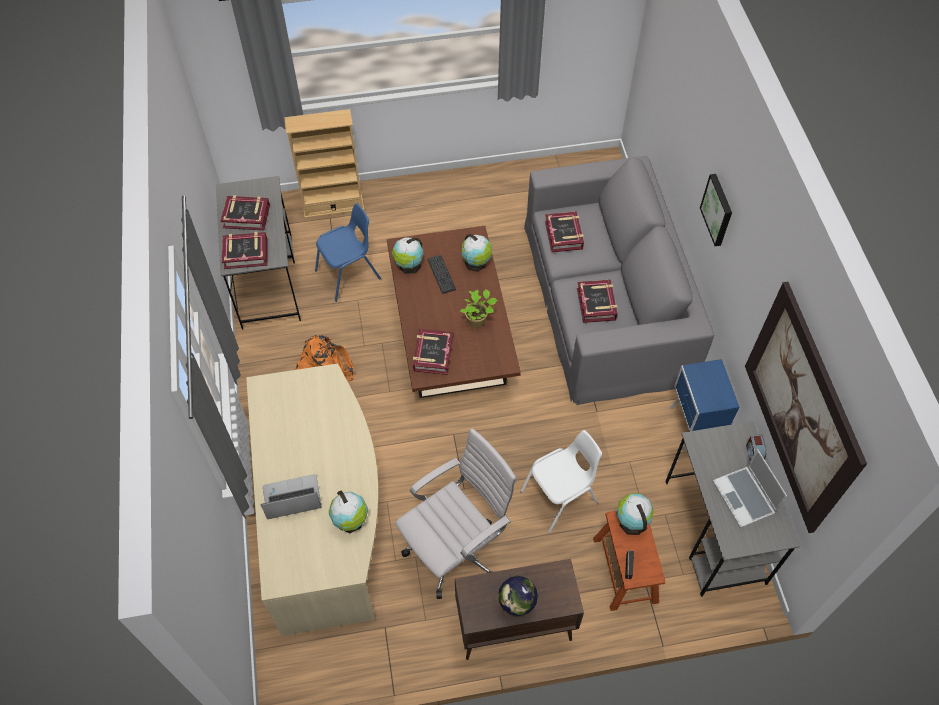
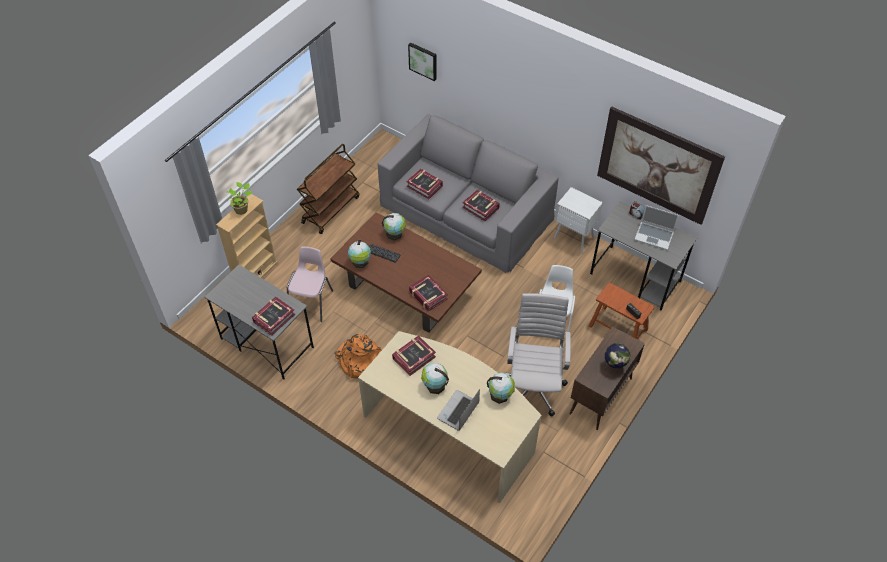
camera: 45 degrees left, 5 degrees down
book [221,195,270,230] -> book moved to [392,335,436,376]
blue chair [315,203,381,302] -> pink chair [287,246,333,322]
potted plant [460,289,497,328] -> potted plant moved to [227,182,252,215]
globe [616,493,654,535] -> globe moved to [421,363,449,394]
blue nightstand [670,359,739,450] -> white nightstand [554,187,603,253]
picture [700,174,732,246] -> picture moved to [408,42,437,81]
none -> brown cart [297,144,359,234]

